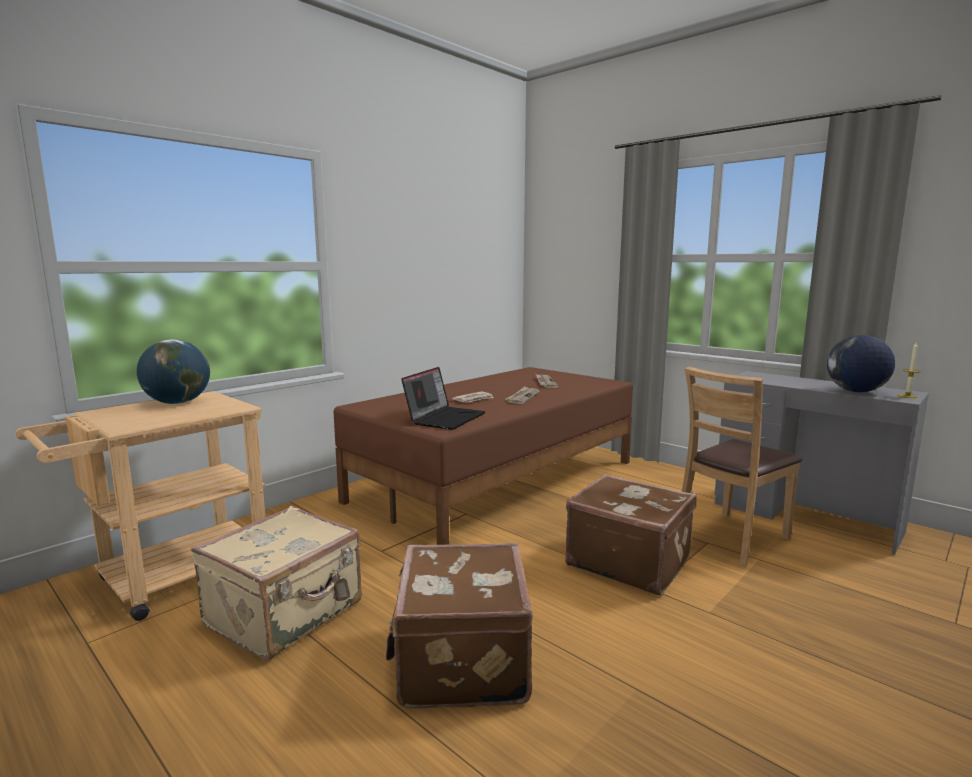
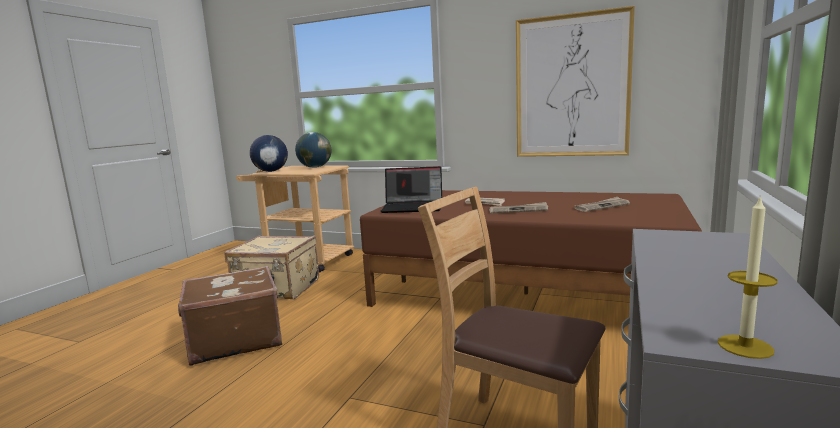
camera: 70 degrees right, 0 degrees up
brown suitcase [565,474,697,596] -> none
globe [827,335,895,392] -> globe moved to [250,135,288,172]
none -> picture [516,6,635,157]

